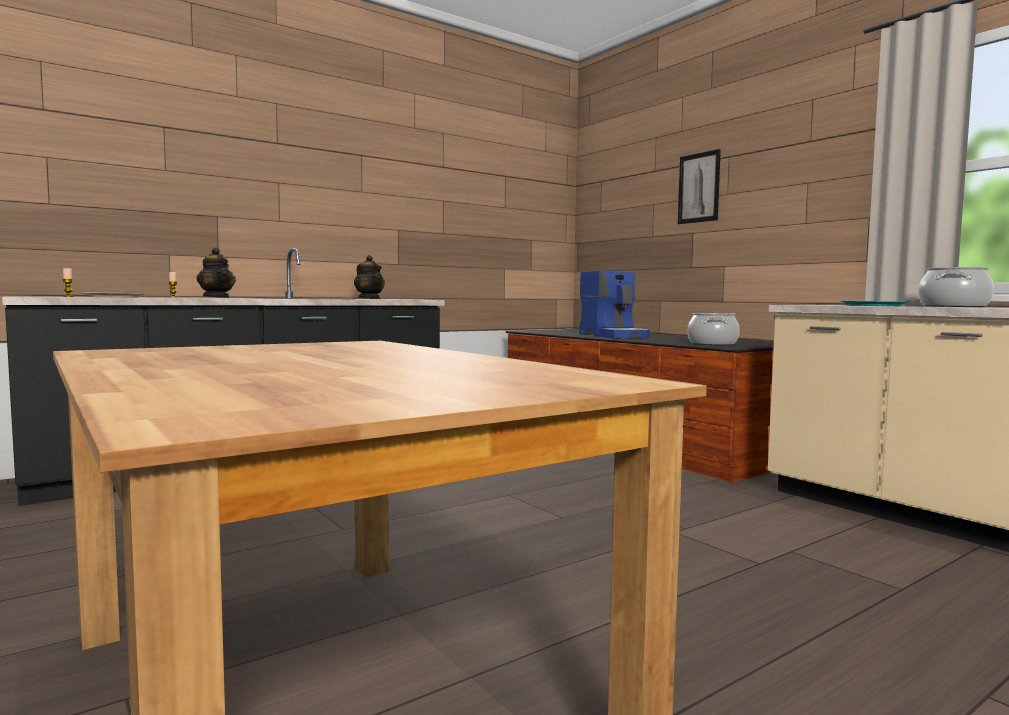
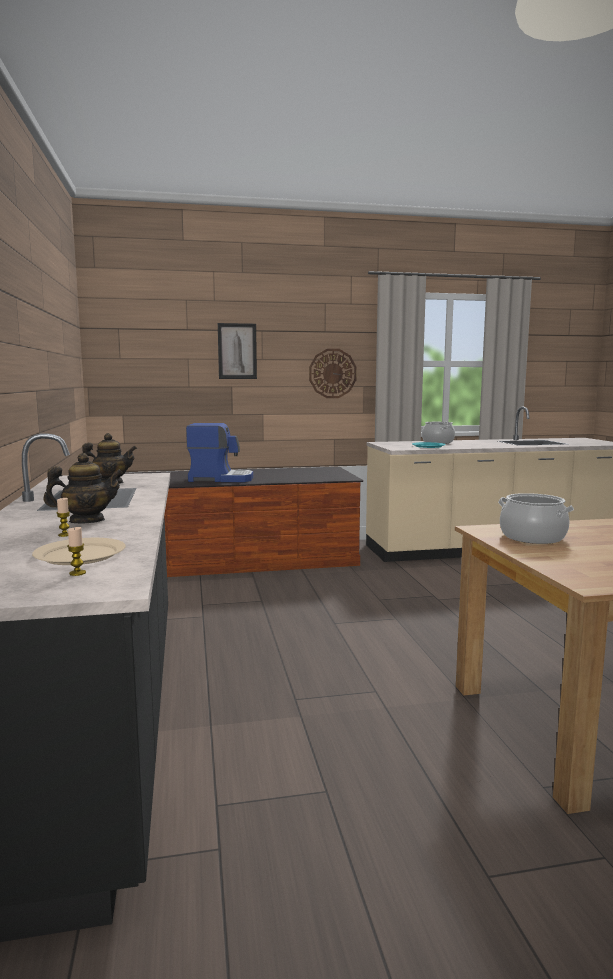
camera: 65 degrees left, 5 degrees up
cooking pot [687,313,740,345] -> cooking pot moved to [498,493,574,544]
none -> wall clock [309,349,357,398]

